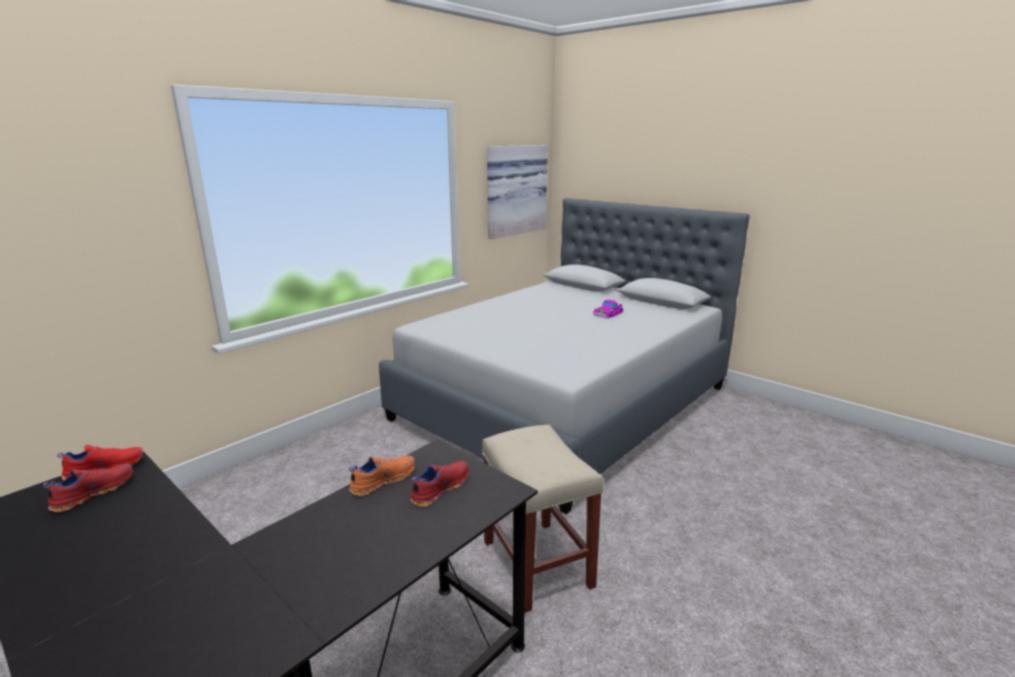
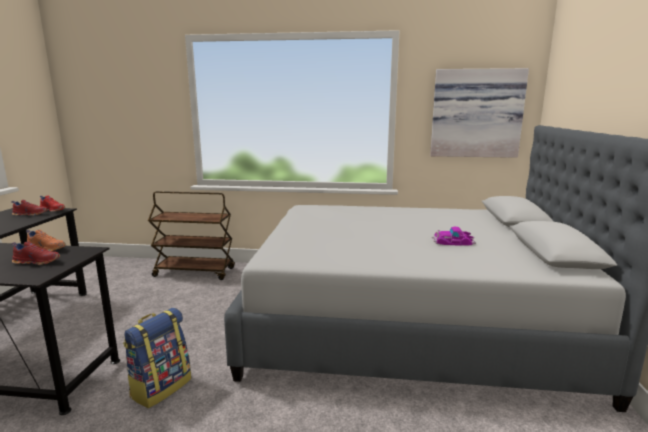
camera: 55 degrees right, 5 degrees down
beige stool [482,425,603,613] -> backpack [123,308,191,408]
none -> brown cart [148,191,235,280]

